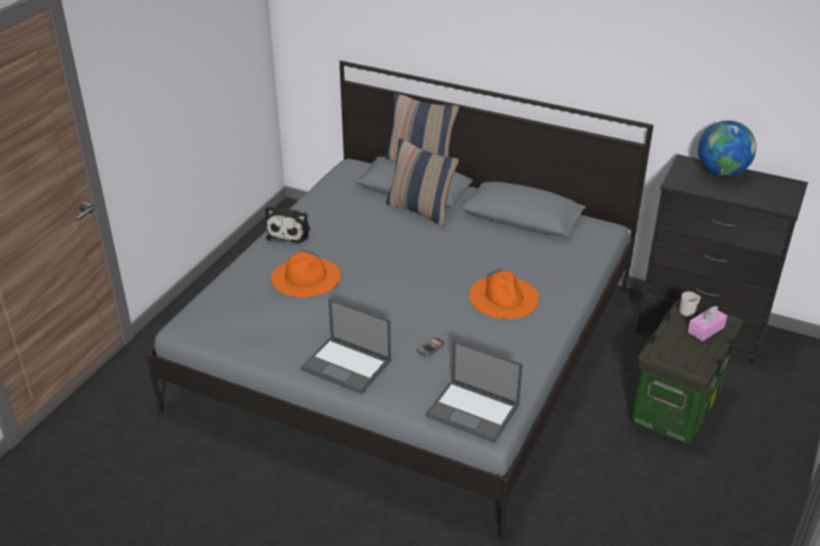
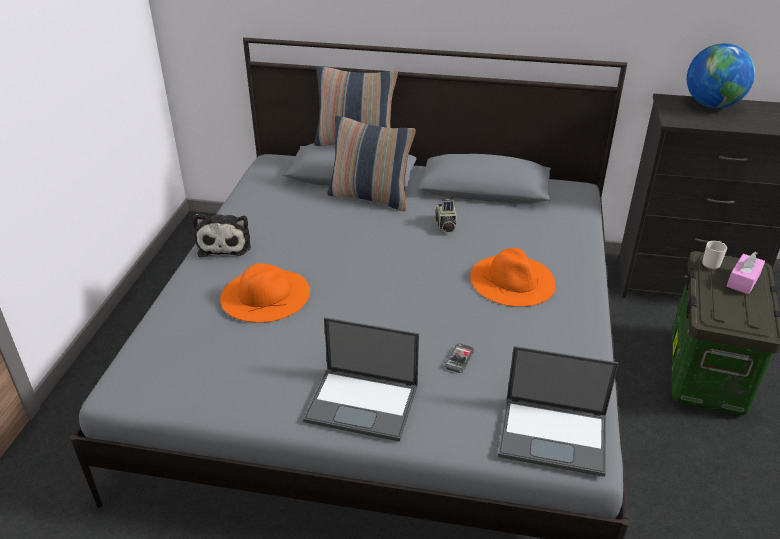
camera: 15 degrees left, 0 degrees up
none -> camera [435,197,456,233]

